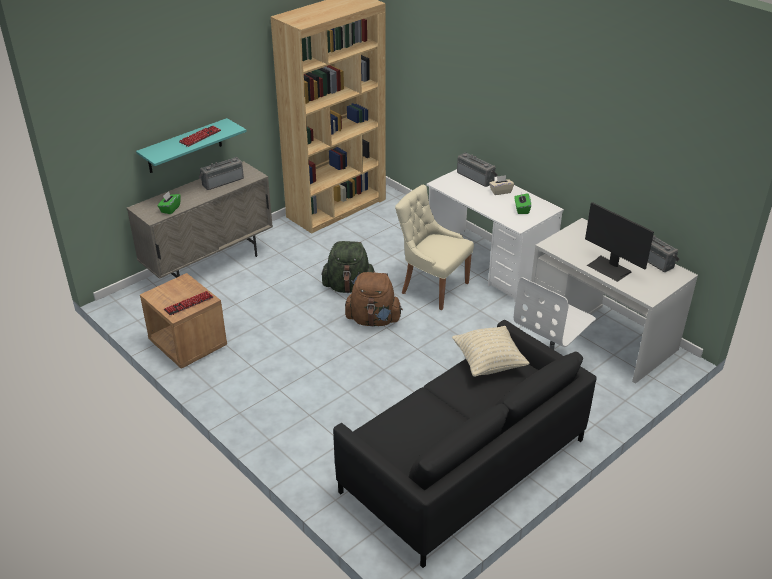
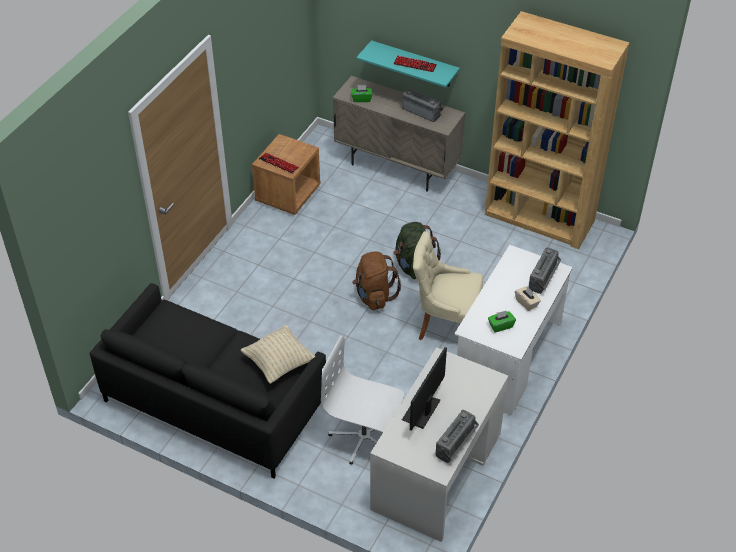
camera: 70 degrees right, 10 degrees up
beige chair [395,185,474,310] -> beige chair turned 90 degrees counterclockwise [413,231,483,340]

